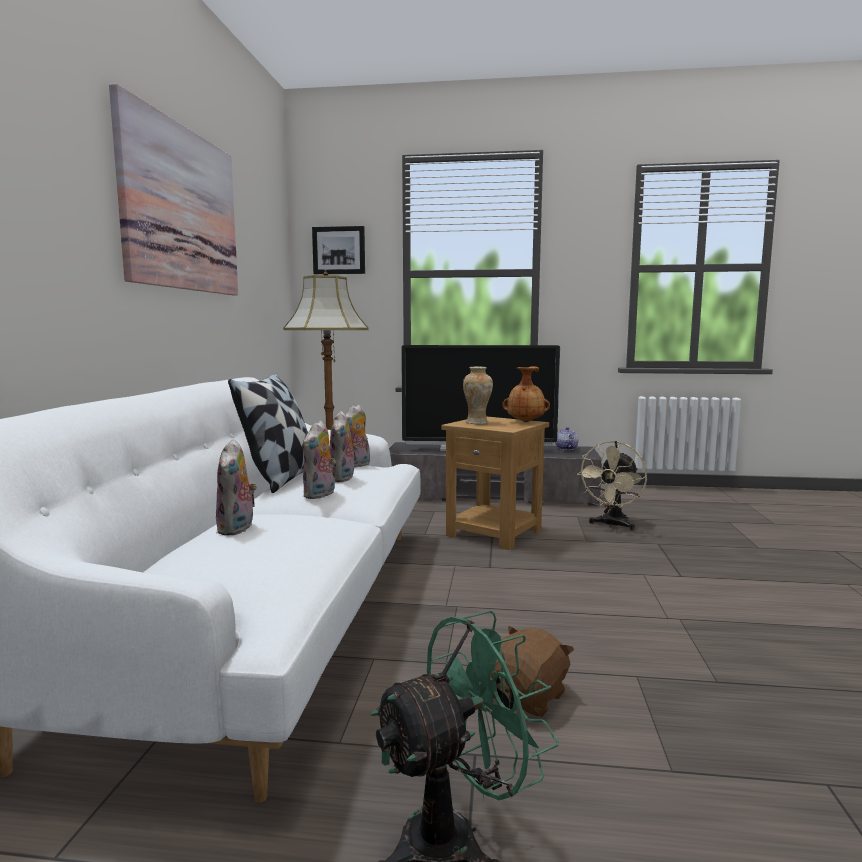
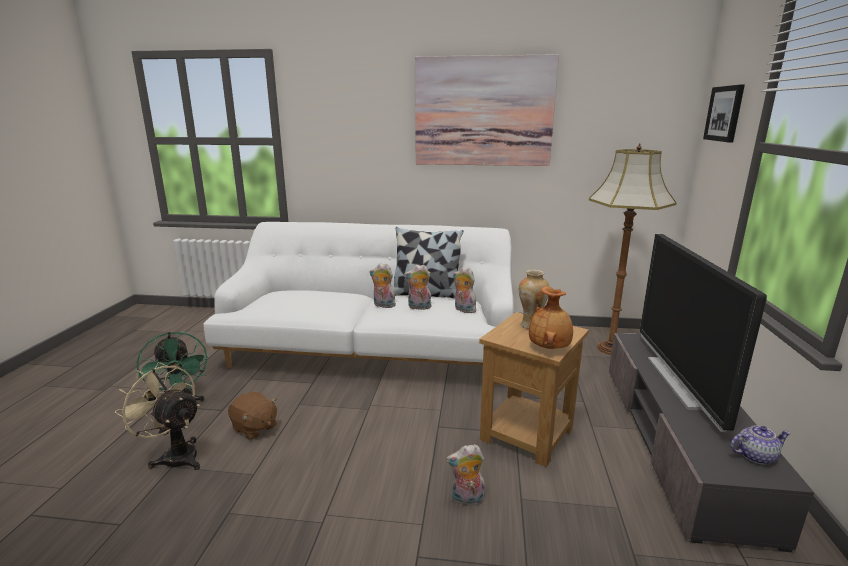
camera: 90 degrees right, 10 degrees up
plush toy [216,439,257,535] -> plush toy moved to [446,444,485,505]
beige fan [577,441,647,530] -> beige fan moved to [115,362,200,470]

